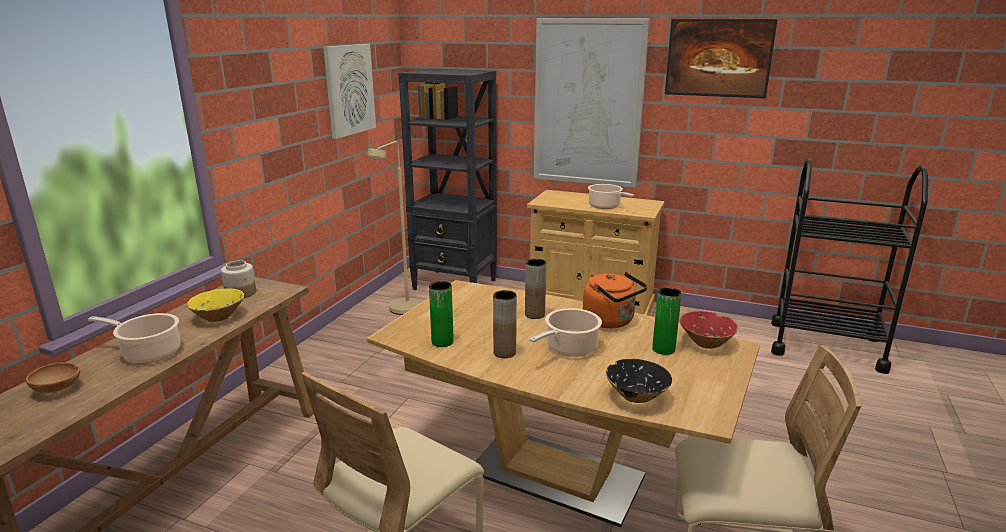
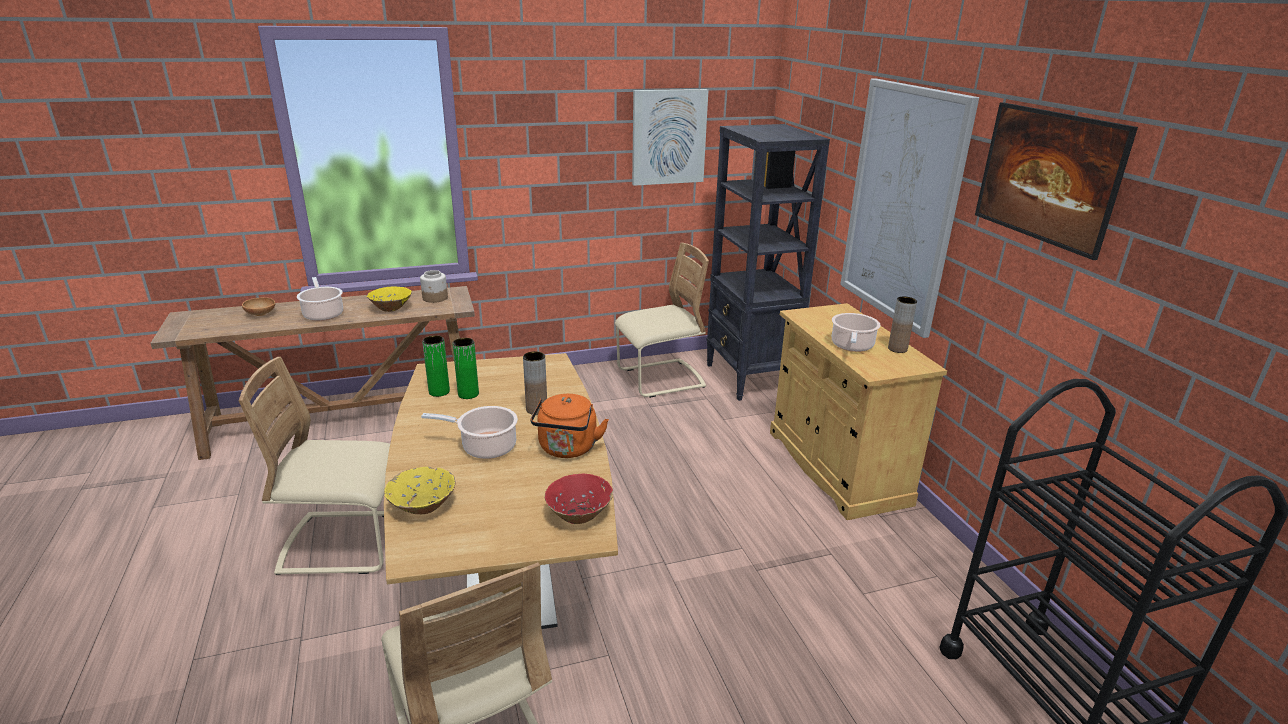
camera: 50 degrees right, 5 degrees up
beige floor lamp [367,141,419,315] -> beige chair [615,243,709,398]
brown vase [493,290,517,358] -> brown vase moved to [888,296,917,353]
black bowl [606,359,672,403] -> yellow bowl [384,467,456,514]
green vase [652,287,682,355] -> green vase moved to [452,338,479,399]

